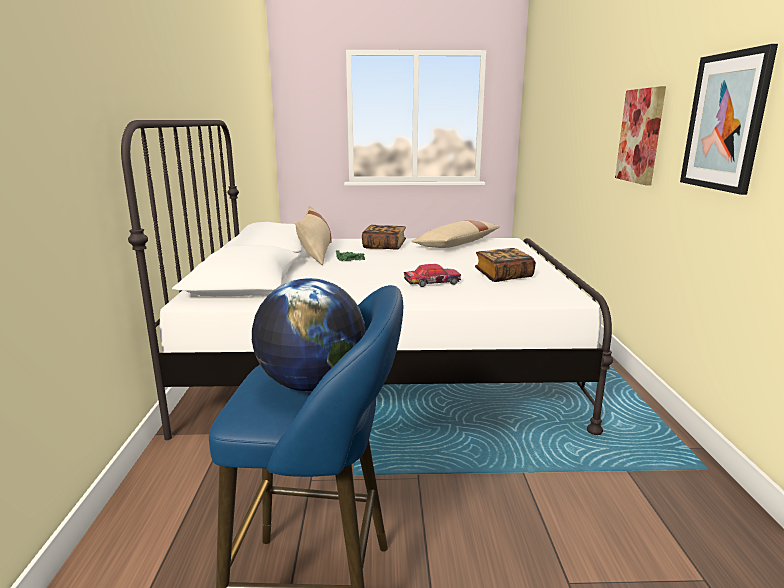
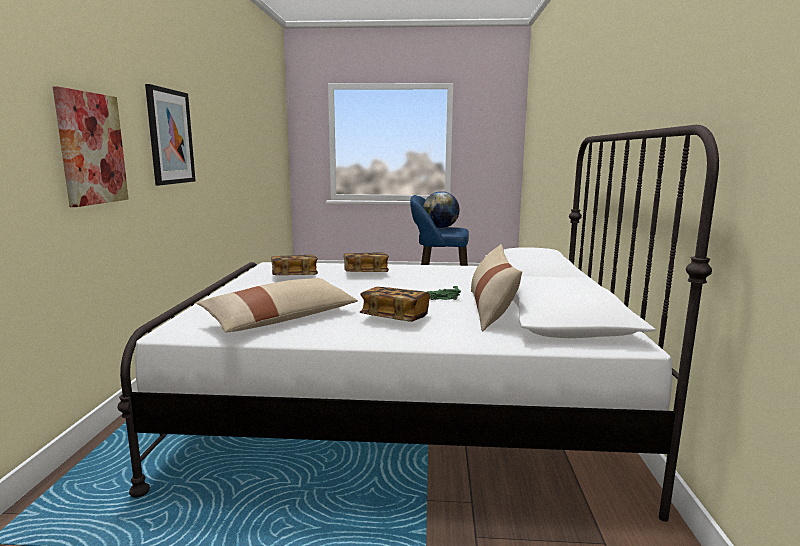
camera: 175 degrees left, 5 degrees down
toy car [404,264,461,287] -> book [344,252,389,272]

